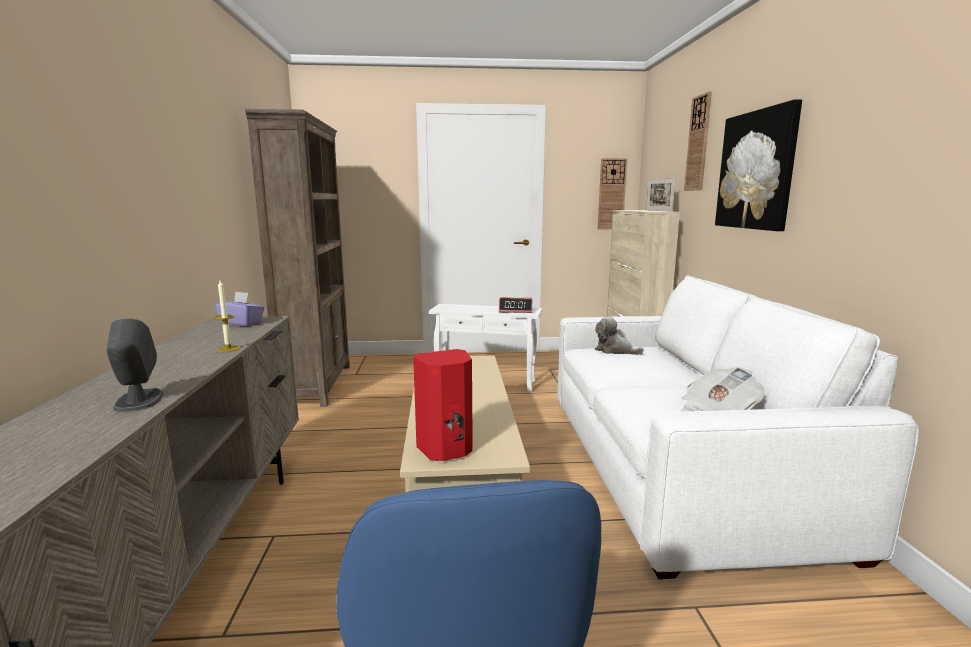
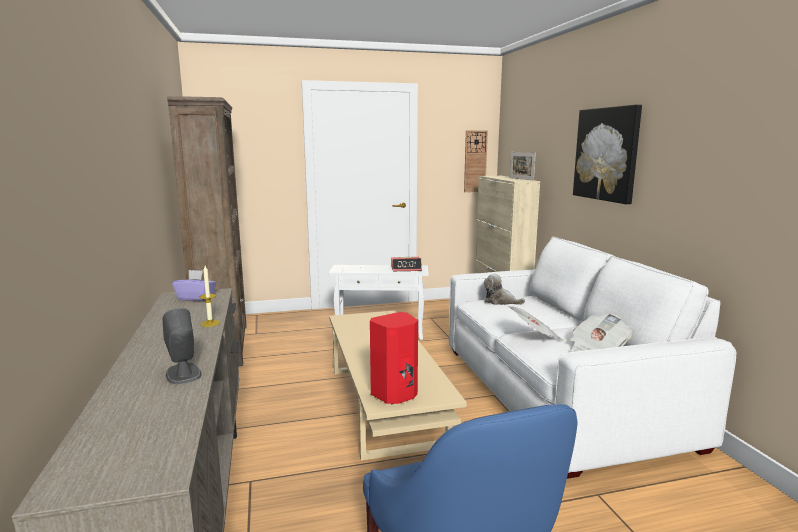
camera: 10 degrees left, 0 degrees up
wall clock [684,91,712,191] -> none
none -> newspaper [508,306,563,340]

